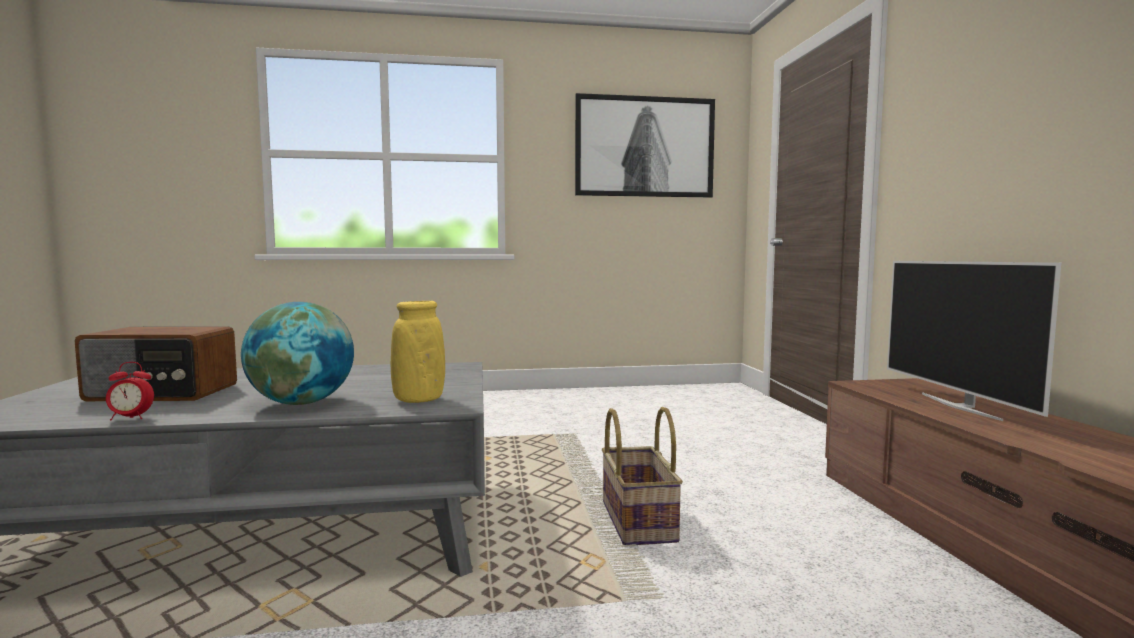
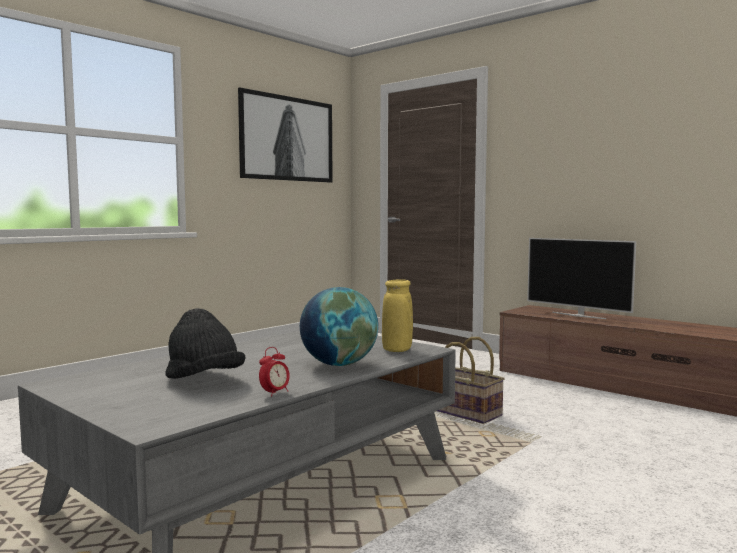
camera: 40 degrees left, 0 degrees up
radio [75,326,237,401] -> black hat [165,308,246,379]

